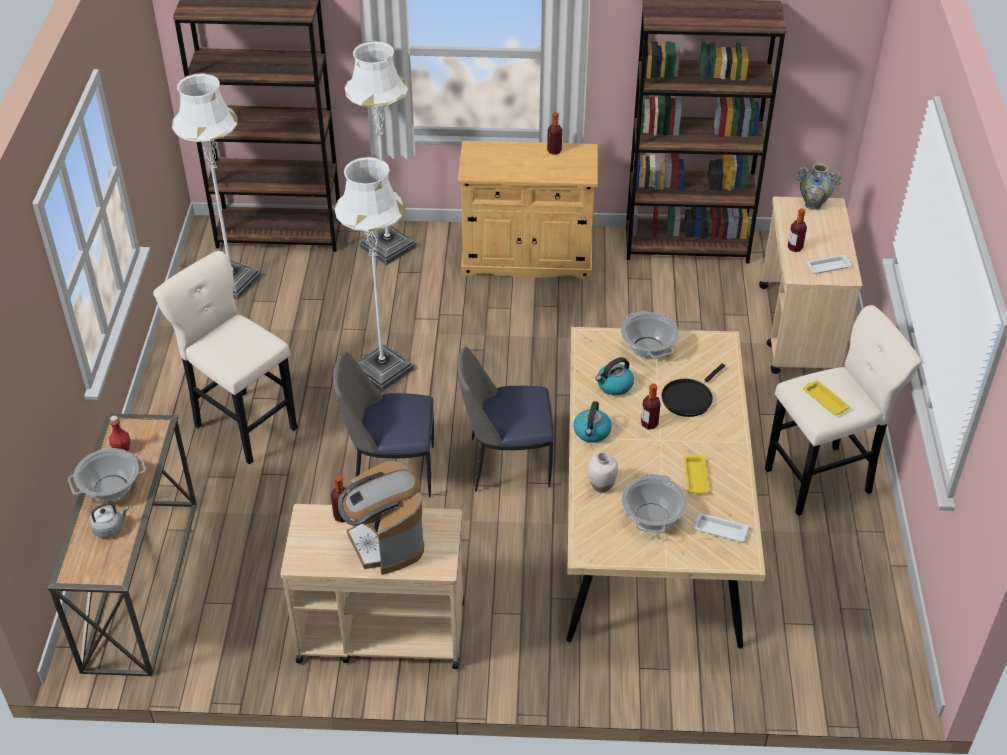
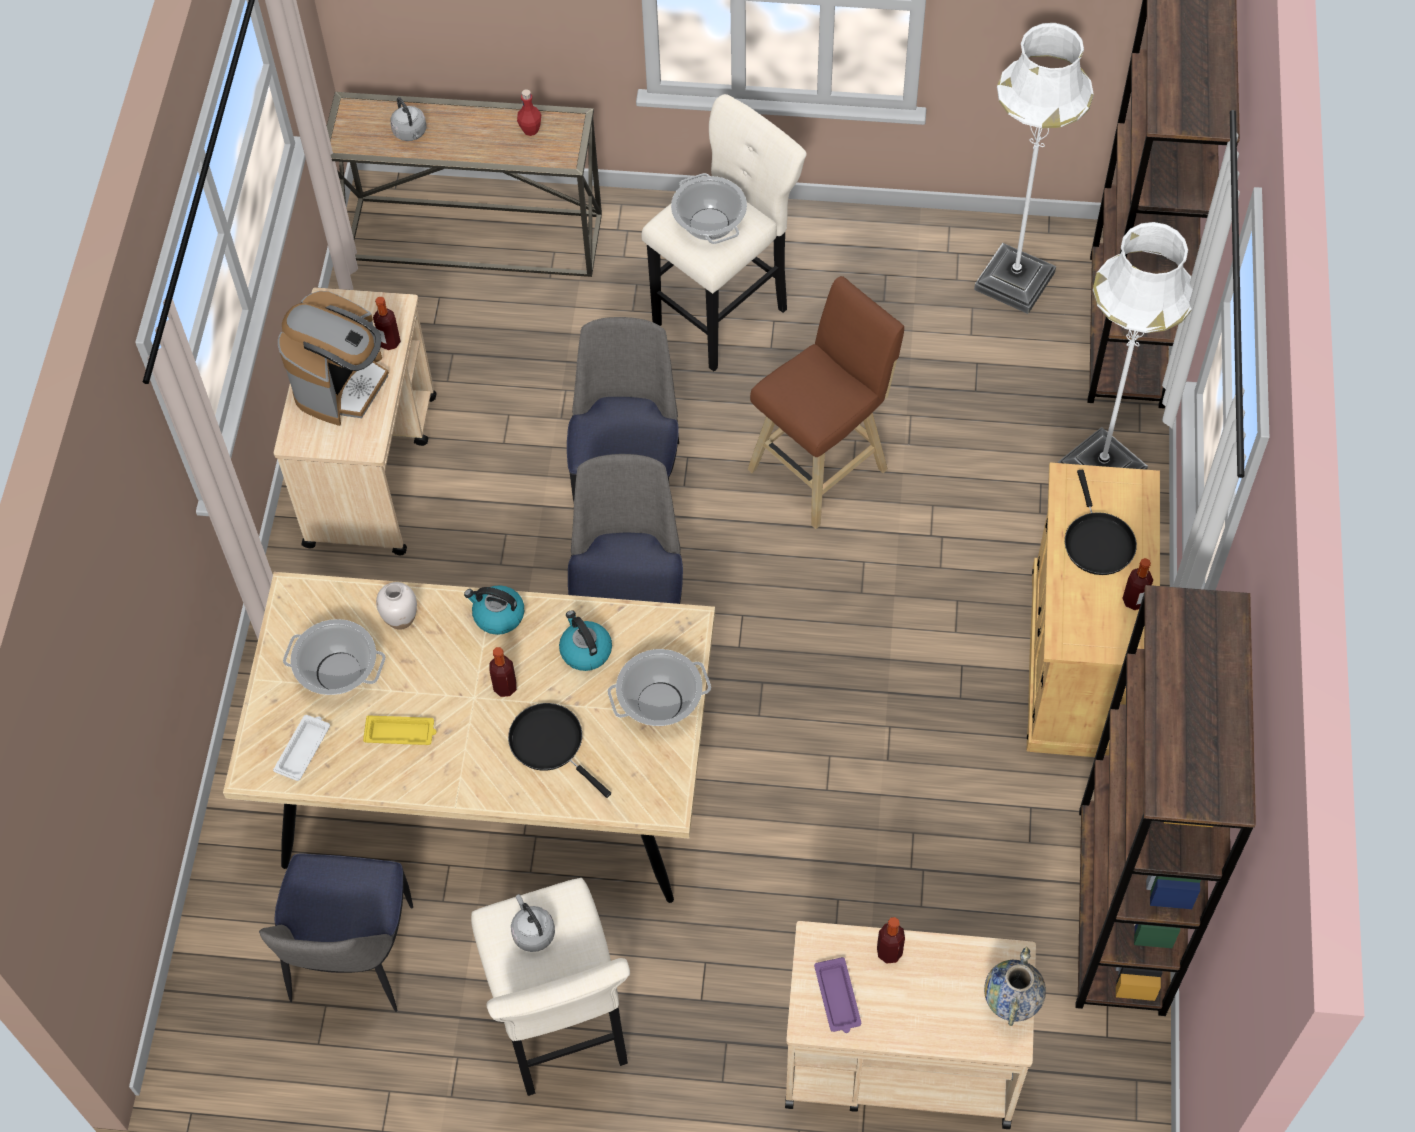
camera: 95 degrees right, 15 degrees up
cooking pot [68,448,146,501] -> cooking pot moved to [671,173,747,244]
white floor lamp [335,157,414,392] -> brown stool [747,276,904,529]
coffee machine [338,461,424,575] -> coffee machine turned 135 degrees clockwise [278,291,389,426]
yellow tray [803,380,850,416] -> grey kettle [511,894,555,952]
white tray [806,255,852,274] -> purple tray [814,957,861,1033]
none -> chair [259,853,413,1012]
none -> black frying pan [1065,470,1137,575]

